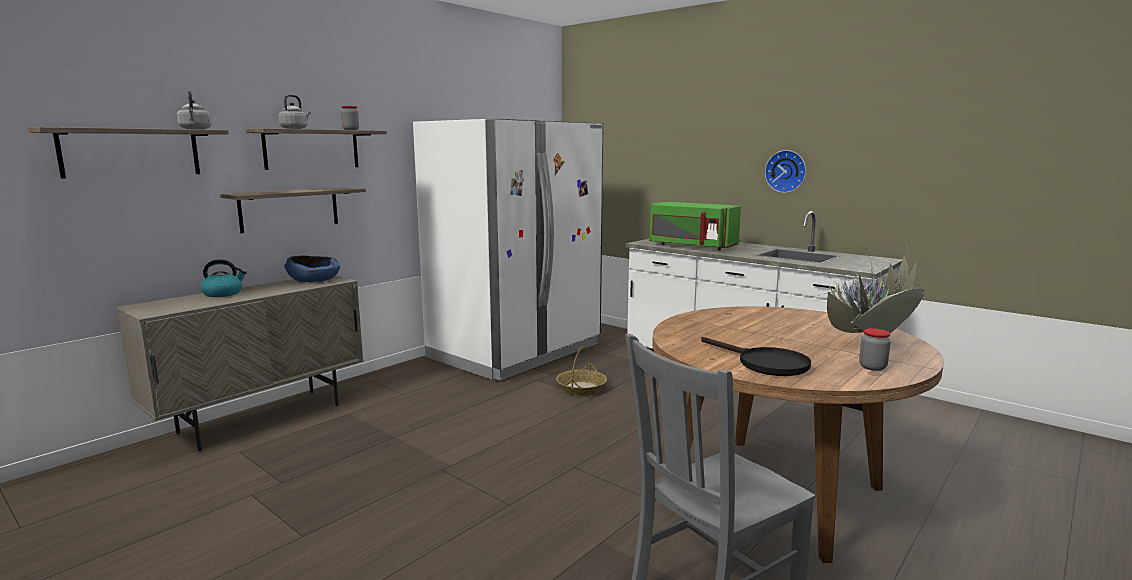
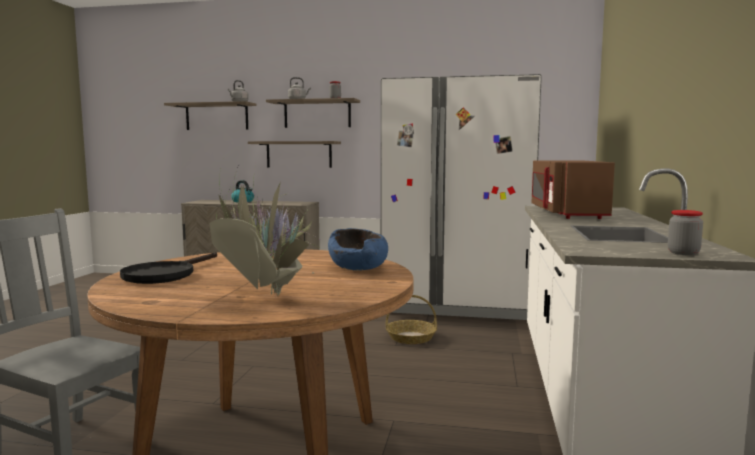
camera: 60 degrees right, 5 degrees down
blue bowl [284,255,340,282] -> blue bowl moved to [328,228,388,271]
green microwave [649,202,741,250] -> brown microwave [531,160,615,219]
wall clock [765,150,806,193] -> none
jar [859,328,891,371] -> jar moved to [668,210,703,255]

